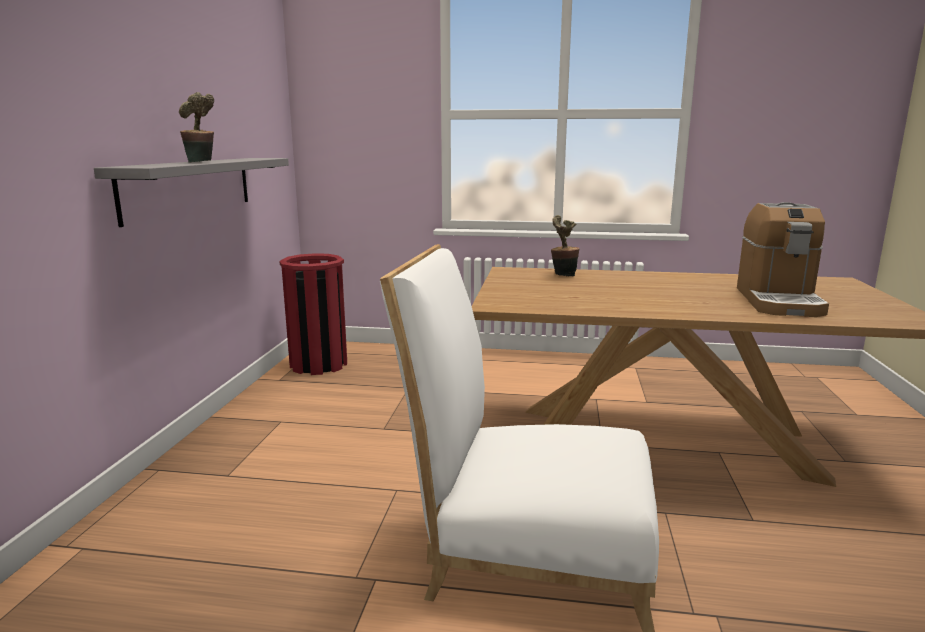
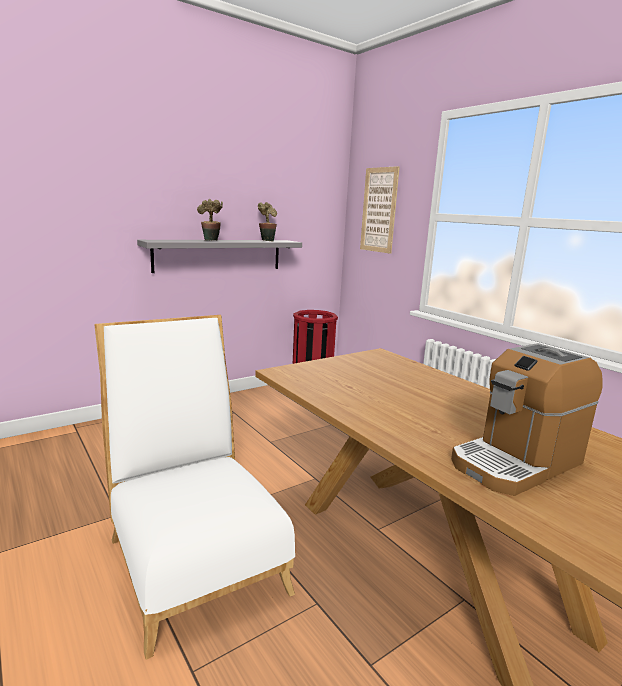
camera: 45 degrees right, 0 degrees up
potted plant [551,215,580,277] -> potted plant moved to [258,202,277,242]
none -> picture [360,166,400,254]

